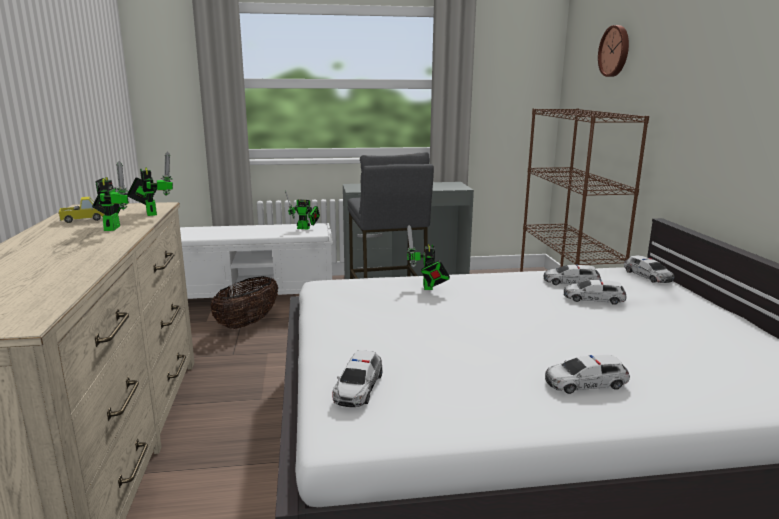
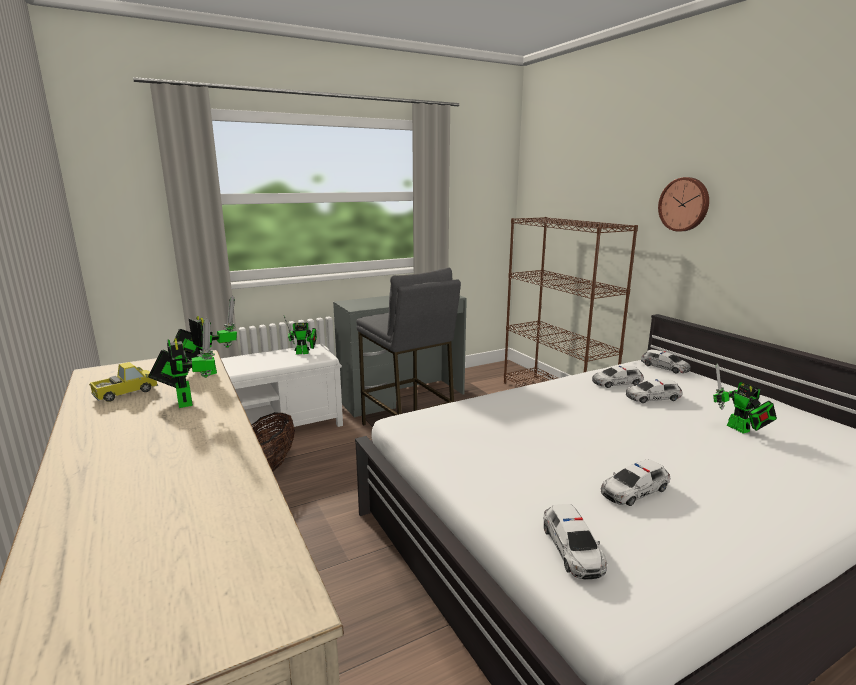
camera: 20 degrees left, 0 degrees up
toy robot [407,225,450,290] -> toy robot moved to [713,364,777,434]
toy car [545,355,630,394] -> toy car moved to [601,459,670,506]
wall clock [598,25,629,77] -> wall clock moved to [658,177,709,232]

